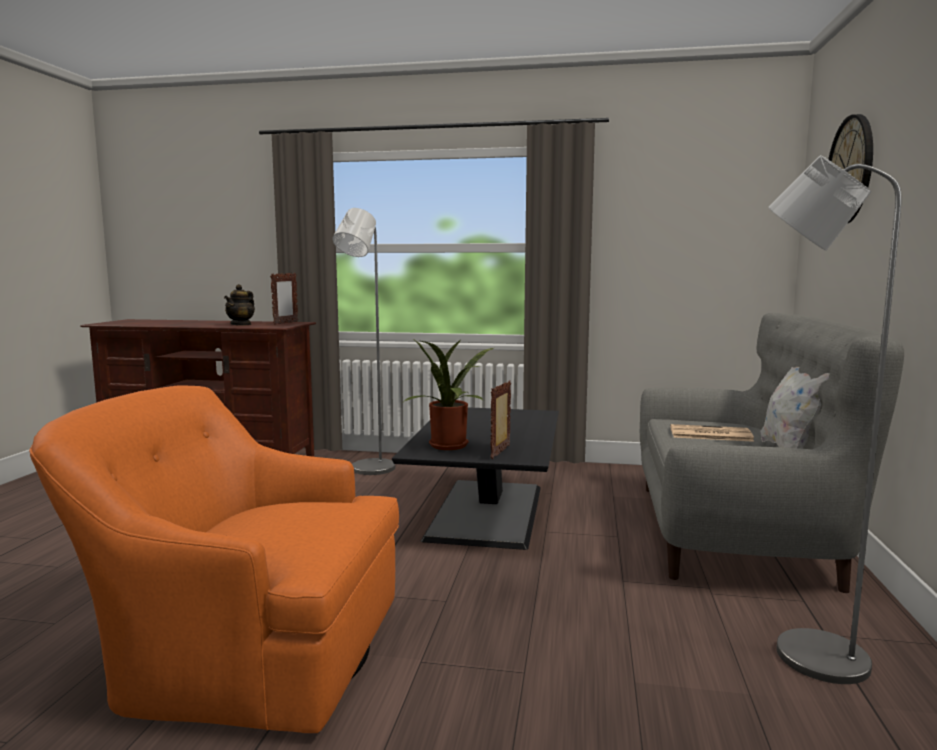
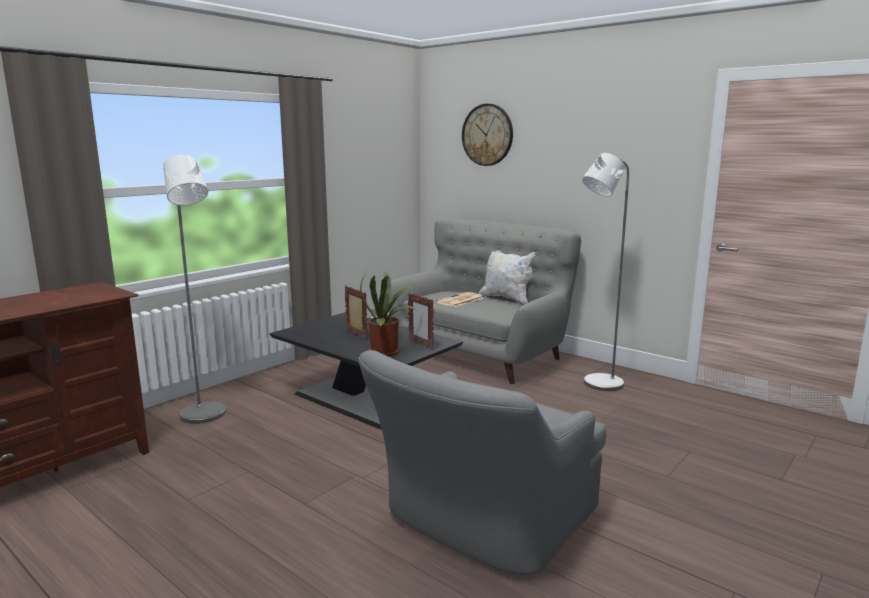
camera: 60 degrees left, 5 degrees up
orange armchair [29,386,399,733] -> grey armchair [359,350,606,575]
teapot [224,284,255,326] -> none
picture frame [270,272,298,325] -> picture frame moved to [345,285,367,339]

